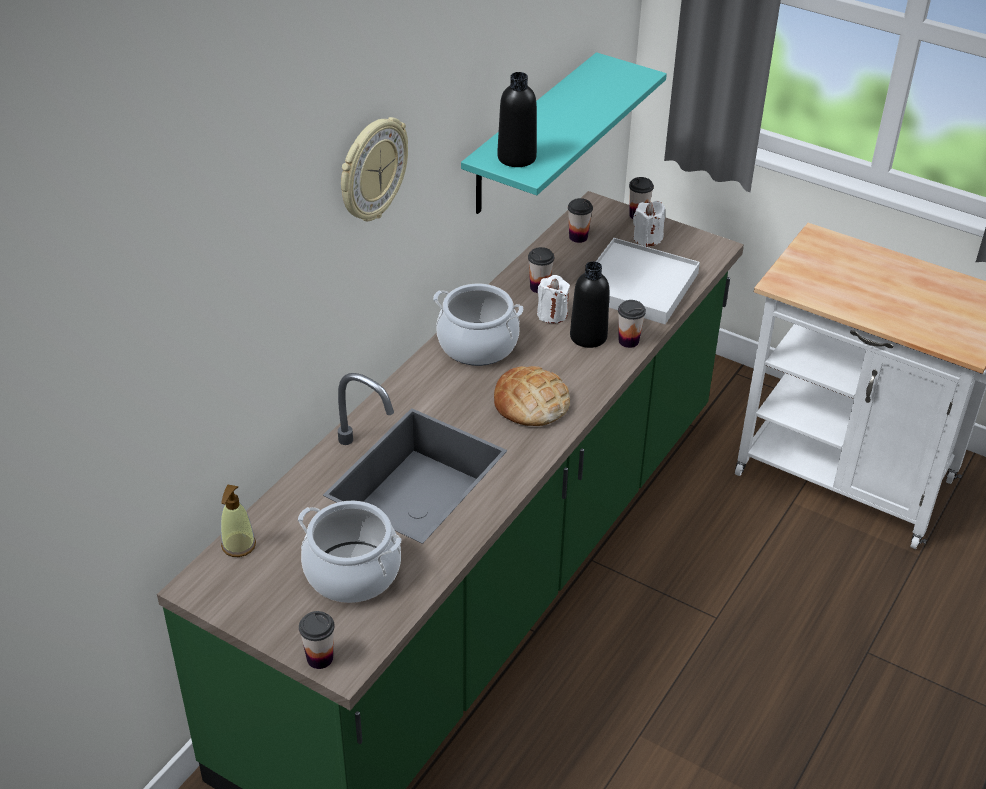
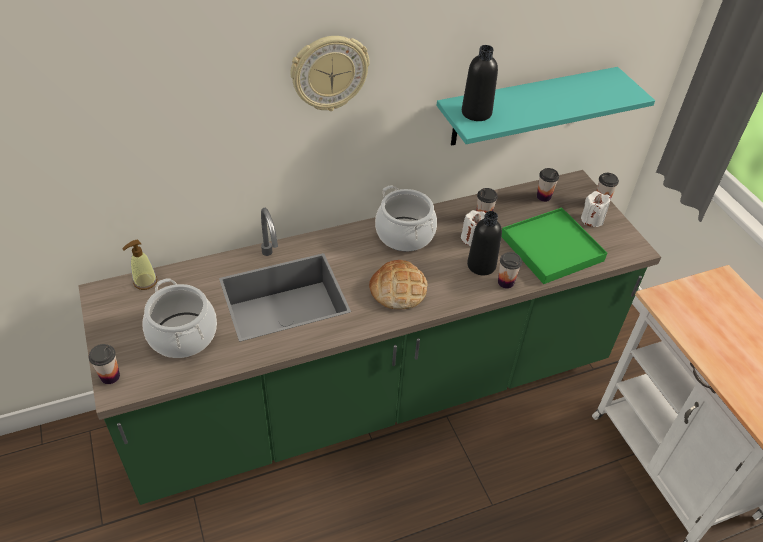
camera: 35 degrees right, 5 degrees up
white tray [596,238,700,324] -> green tray [502,207,607,284]

